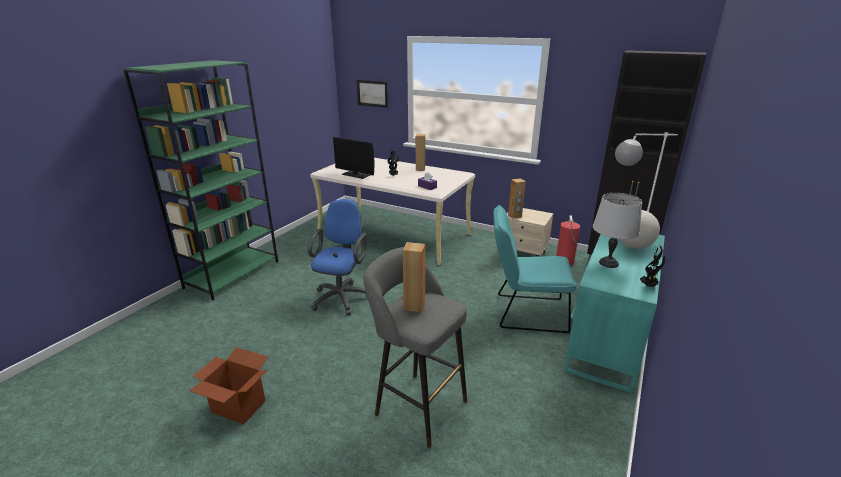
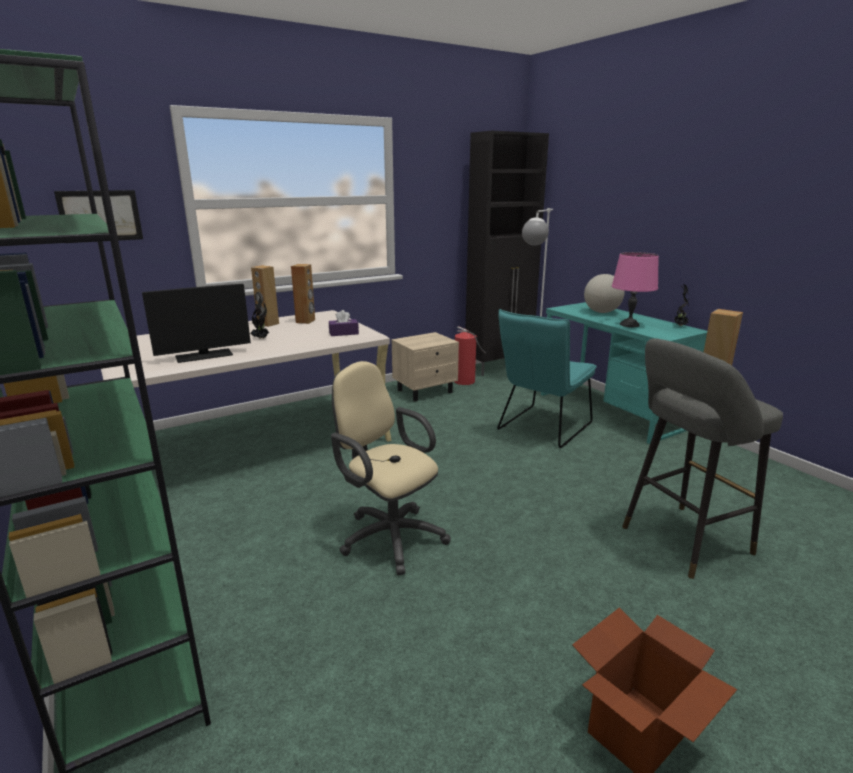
camera: 60 degrees left, 5 degrees down
blue office chair [308,199,367,316] -> beige office chair [331,361,451,575]
brown speaker [508,178,526,219] -> brown speaker moved to [291,264,315,324]
grey table lamp [593,193,642,268] -> pink table lamp [612,252,659,327]

